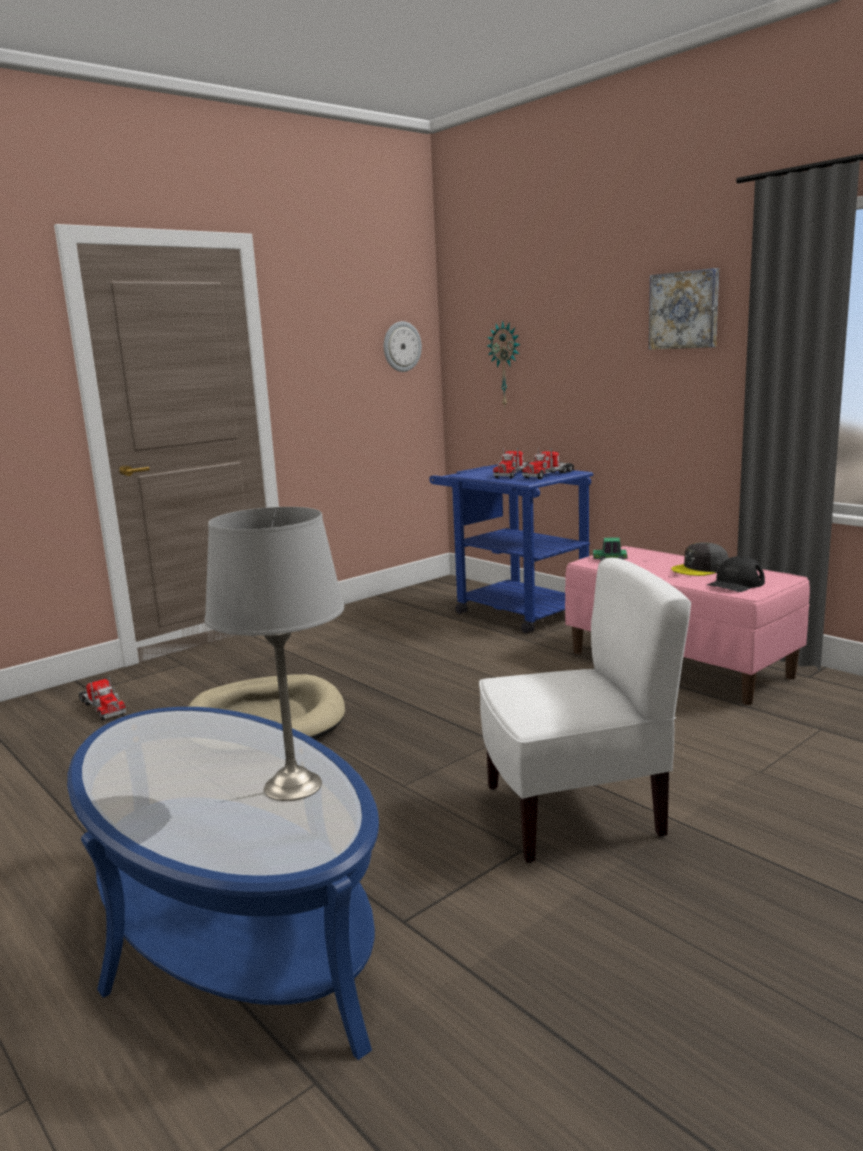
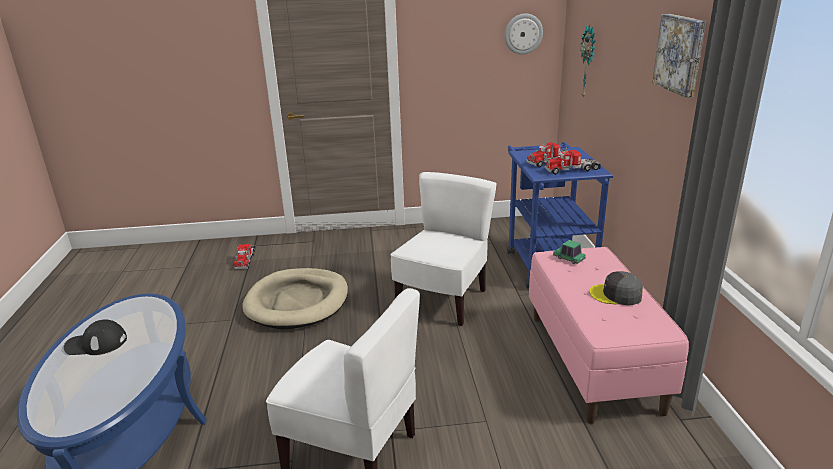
camera: 35 degrees right, 10 degrees up
grey table lamp [205,507,344,801] -> none
black cap [707,556,765,592] -> black cap moved to [64,319,127,355]
none -> white chair [390,172,496,326]

